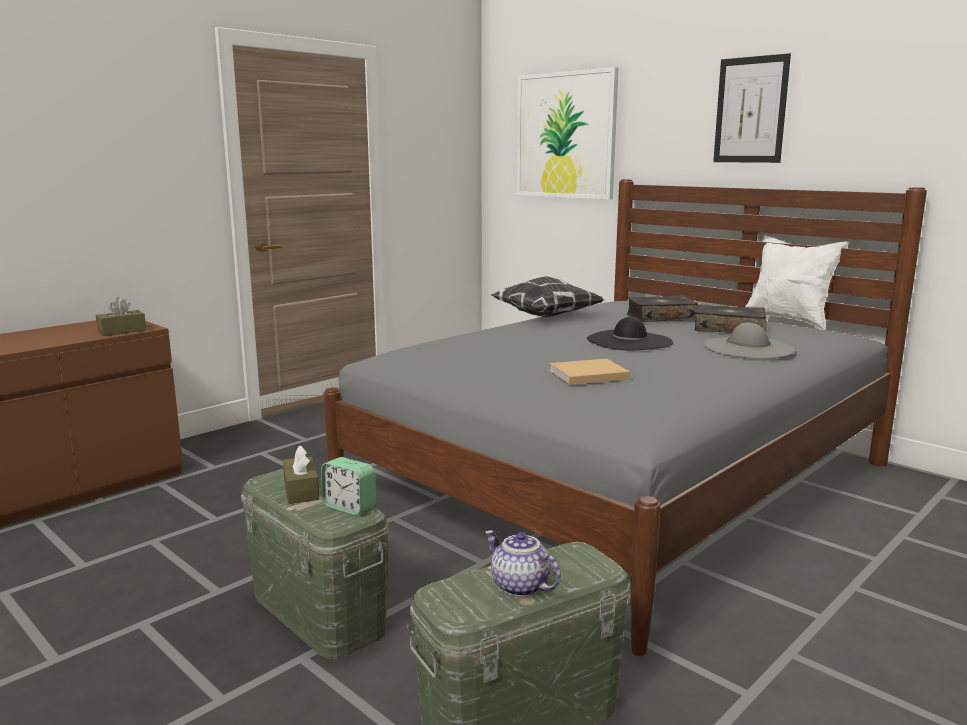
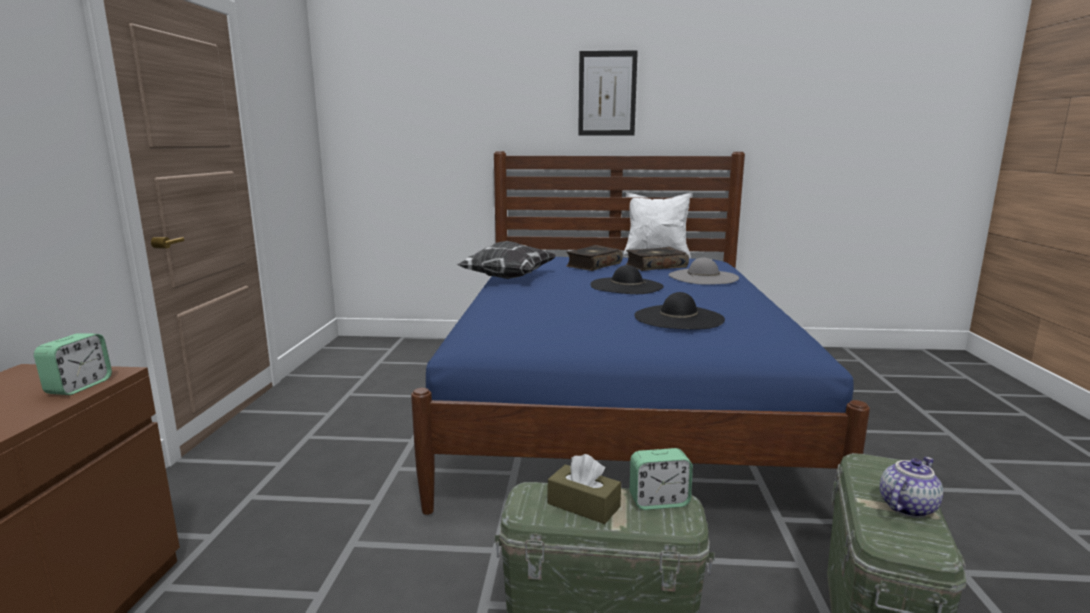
camera: 40 degrees left, 0 degrees up
brown tissue box [96,297,146,336] -> alarm clock [34,333,112,395]
grey bed [324,179,927,656] -> blue bed [411,151,870,515]
teapot [485,530,561,597] -> teapot turned 135 degrees clockwise [880,457,943,518]
picture [516,67,618,200] -> none
beige book [549,359,630,385] -> black hat [634,292,725,329]

